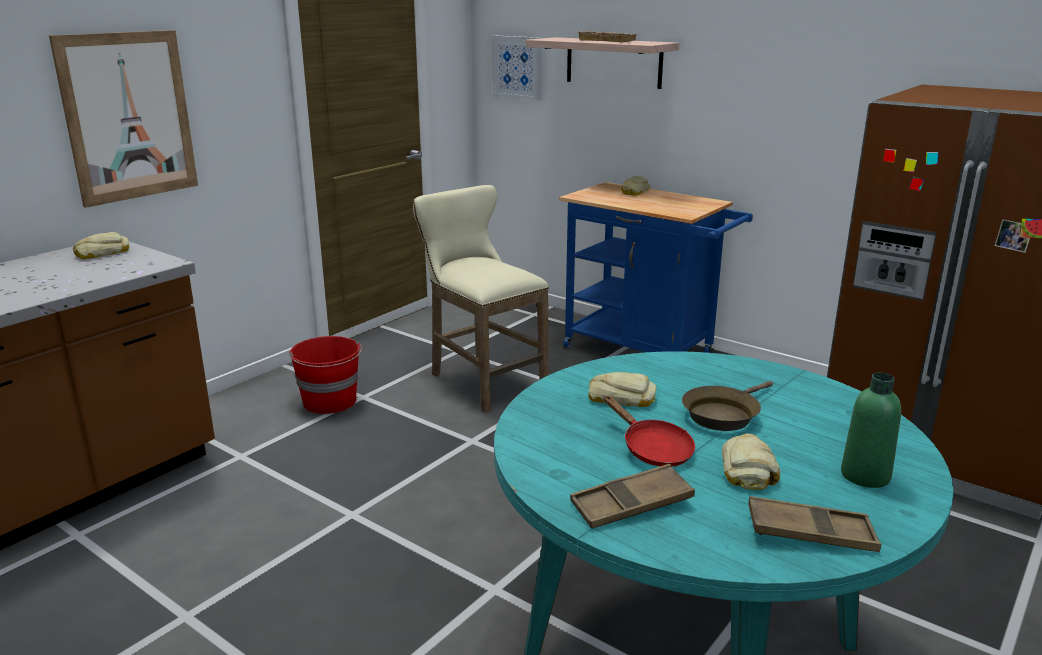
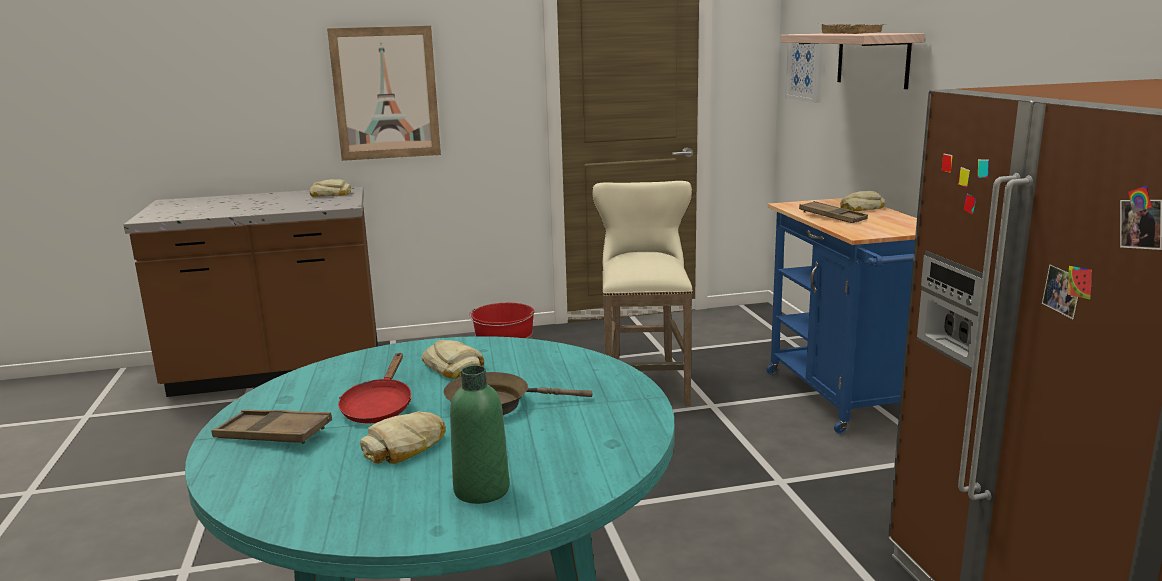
camera: 40 degrees right, 5 degrees down
brown tray [748,496,881,552] -> brown tray moved to [799,201,868,223]

